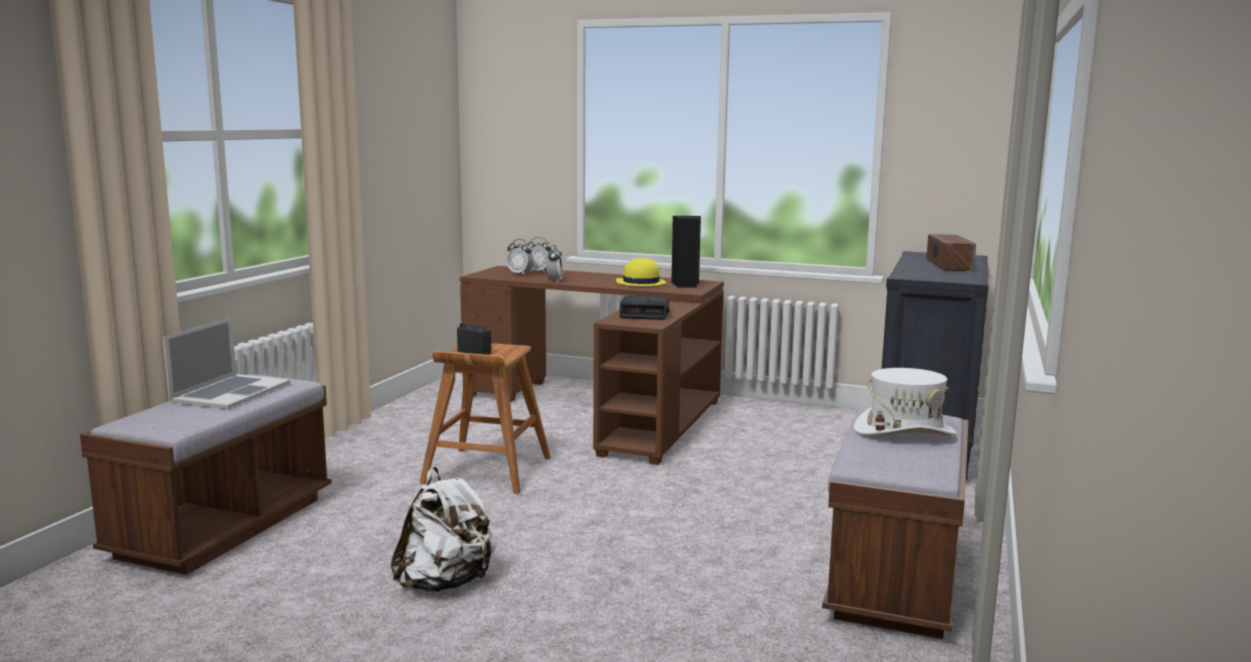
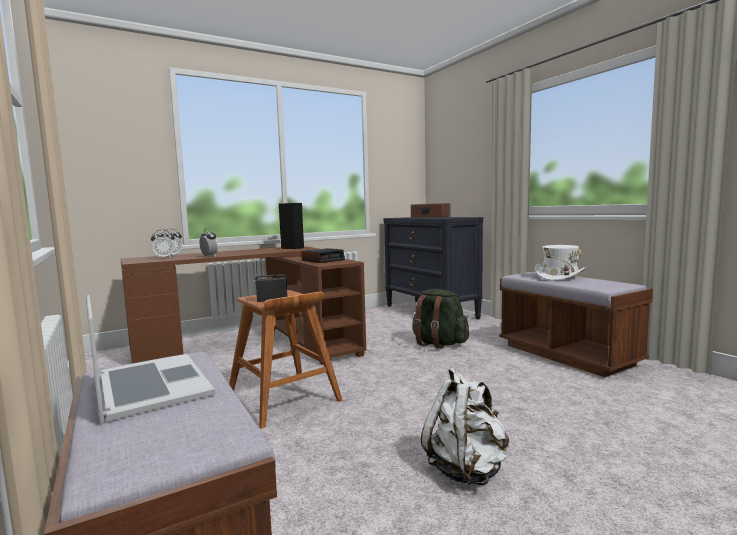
camera: 50 degrees left, 5 degrees down
yellow hat [616,258,666,286] -> none
none -> green backpack [413,289,469,349]

